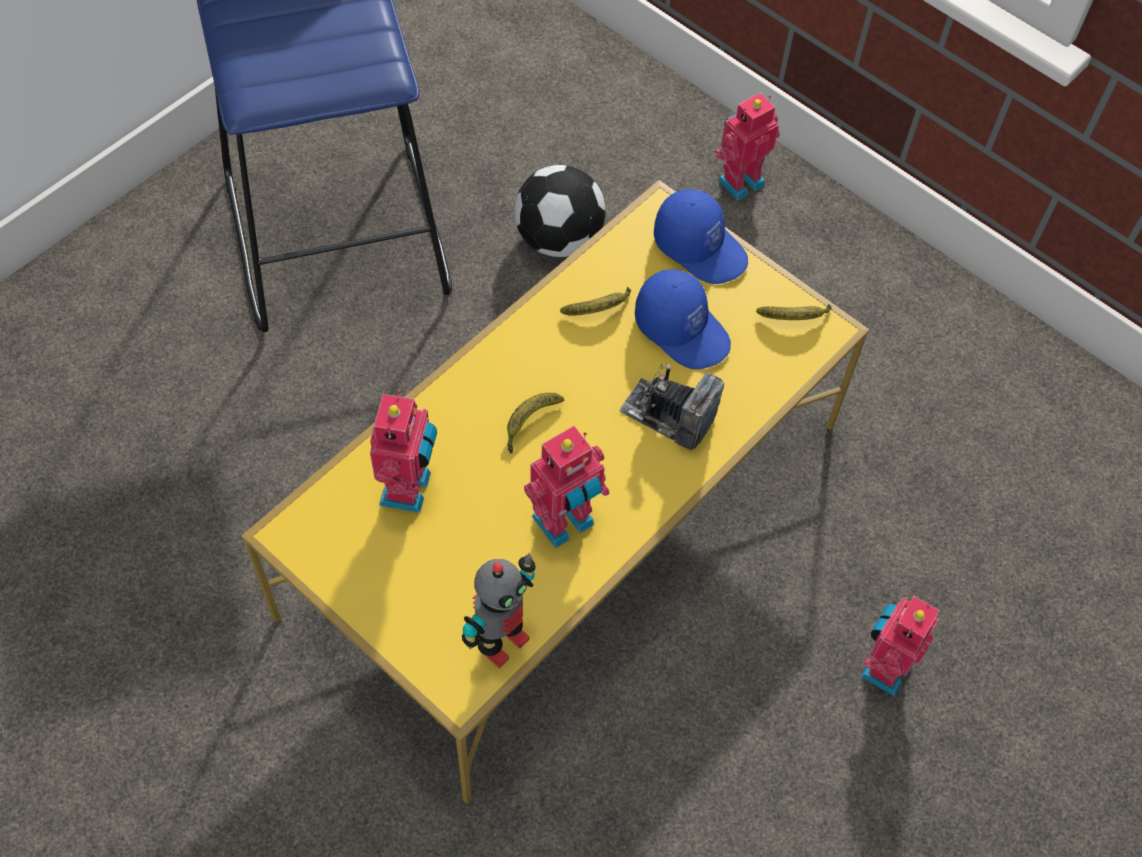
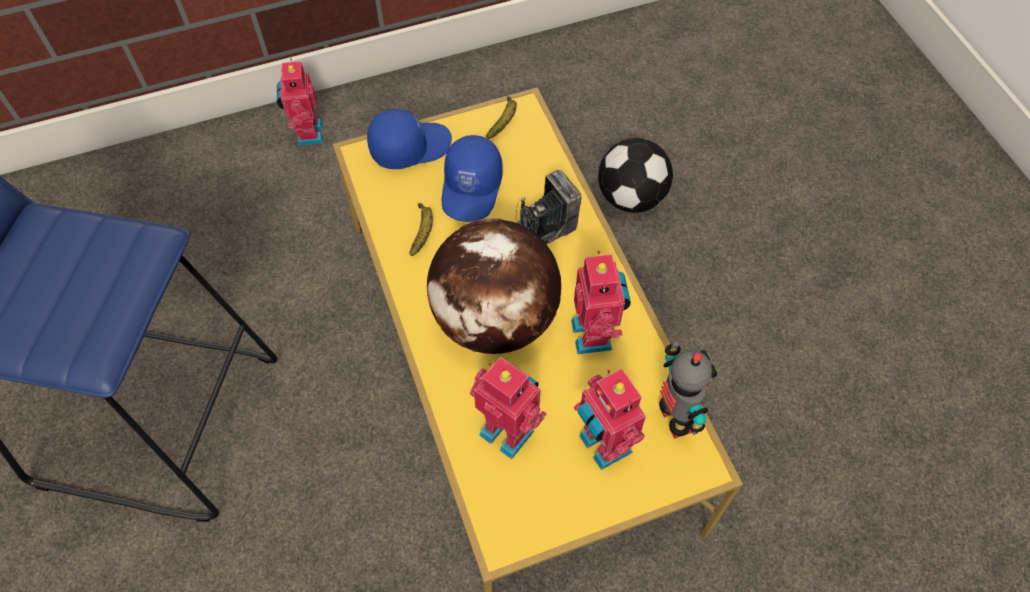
camera: 60 degrees left, 0 degrees up
banana [507,393,564,454] -> globe [427,219,561,354]
football [514,165,606,257] -> football moved to [598,138,673,213]
blue cap [635,269,731,369] -> blue cap turned 120 degrees clockwise [442,135,503,222]
toy robot [861,596,940,697] -> toy robot moved to [574,368,646,470]

